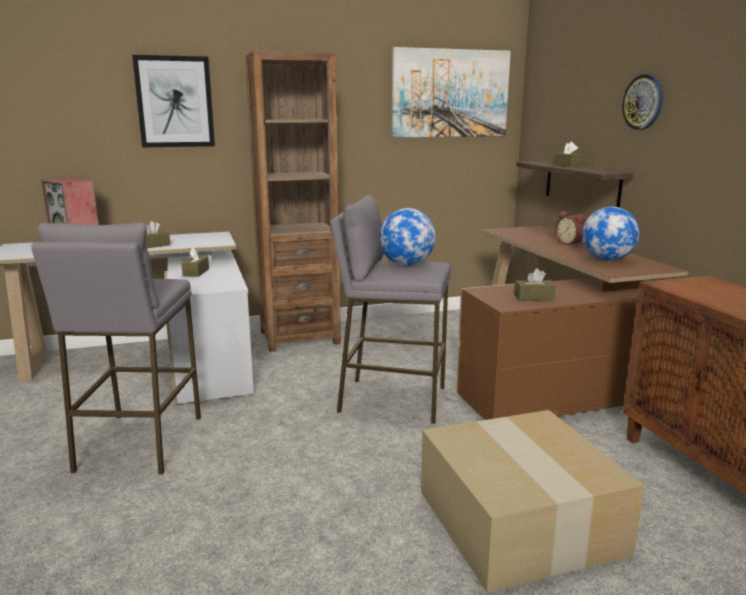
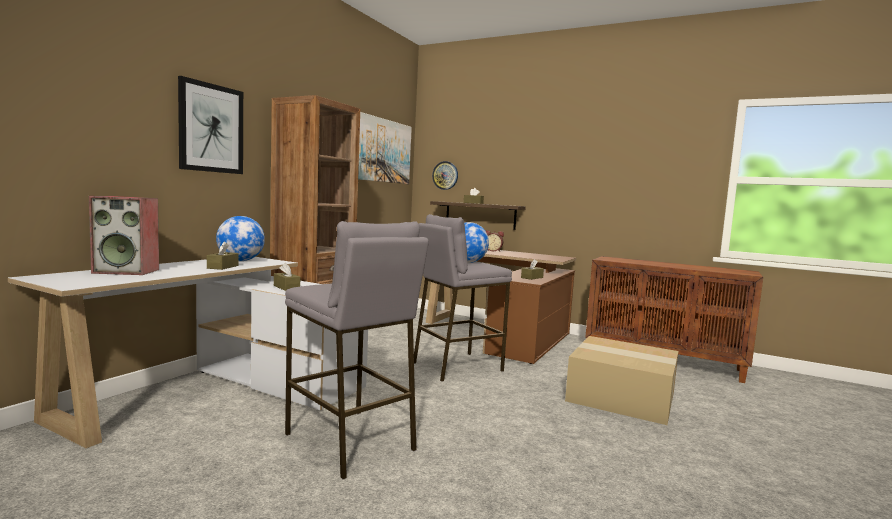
camera: 45 degrees left, 10 degrees down
globe [582,207,639,261] -> globe moved to [216,216,265,261]
wall clock [622,74,663,130] -> wall clock moved to [432,161,458,190]

